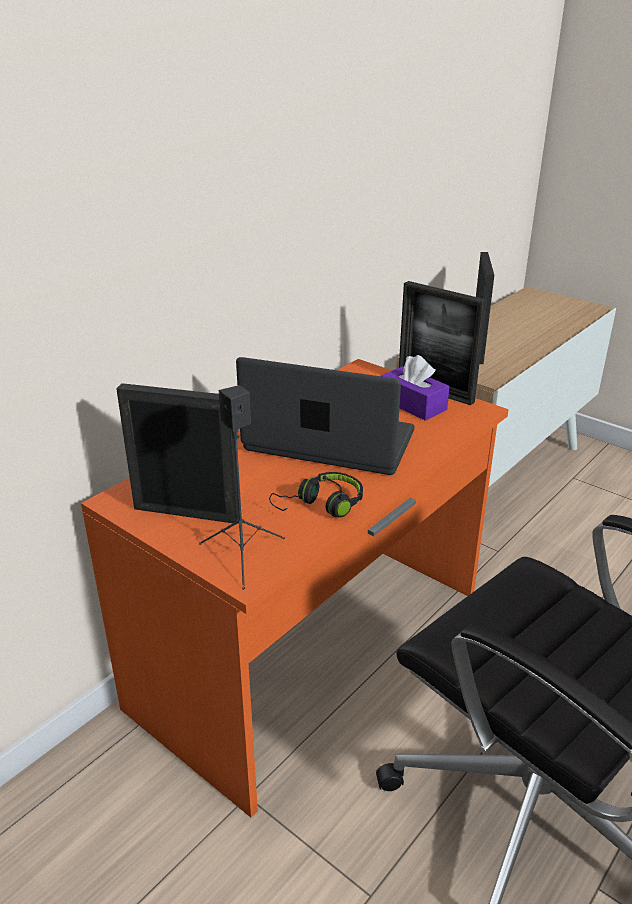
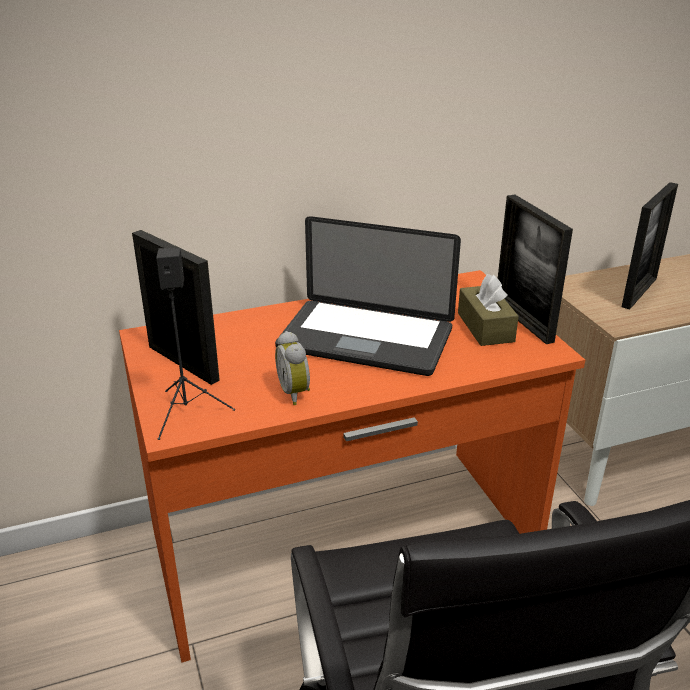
camera: 30 degrees right, 0 degrees up
laptop [236,357,414,475] -> laptop turned 150 degrees clockwise [275,216,461,376]
black headphones [269,472,363,517] -> alarm clock [275,331,310,405]
purple tissue box [381,355,450,421] -> brown tissue box [458,274,519,346]

